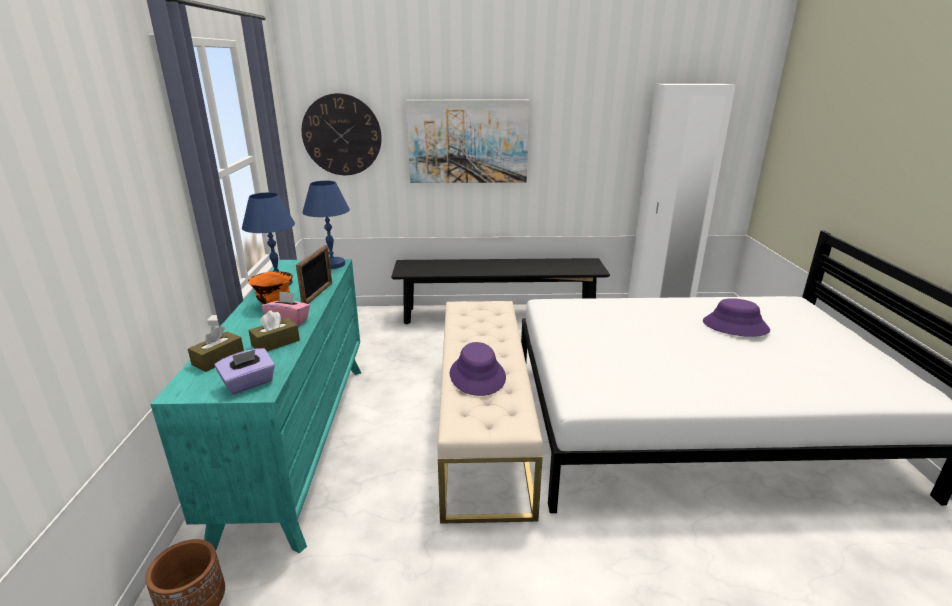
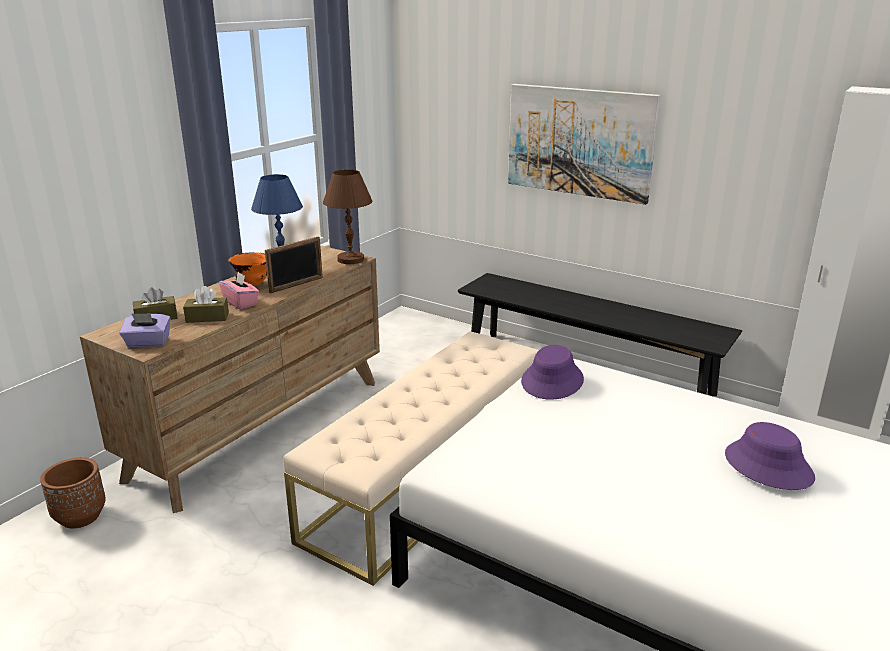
camera: 35 degrees right, 0 degrees up
turquoise dresser [150,259,361,554] -> brown dresser [80,245,380,513]
wall clock [302,93,382,175] -> none
blue table lamp [302,181,350,269] -> brown table lamp [323,169,372,264]
purple hat [450,342,506,396] -> purple hat moved to [521,345,584,400]

